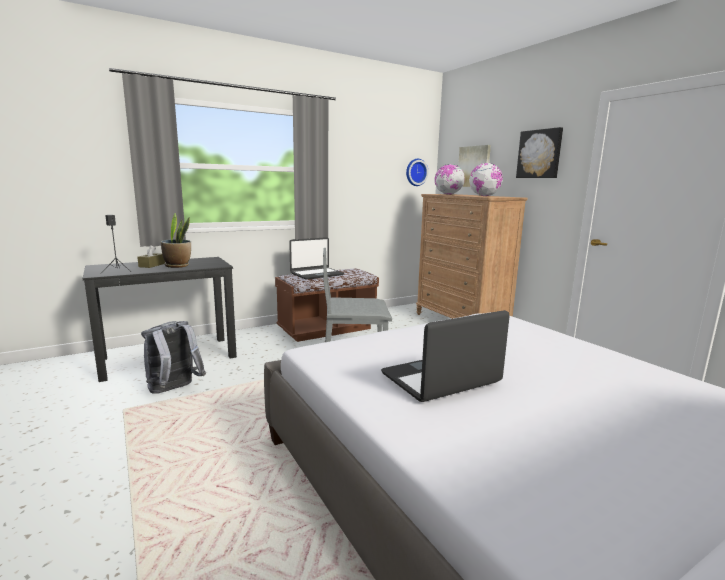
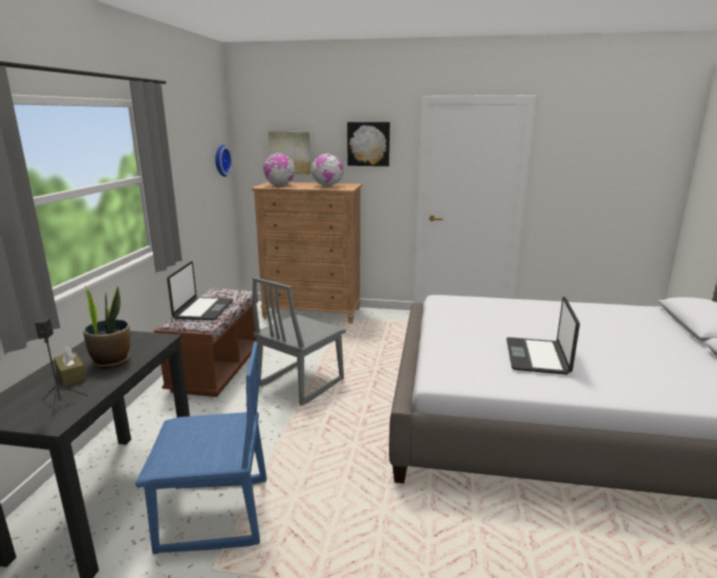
camera: 50 degrees left, 5 degrees up
grey backpack [141,321,206,394] -> blue chair [135,342,267,554]

